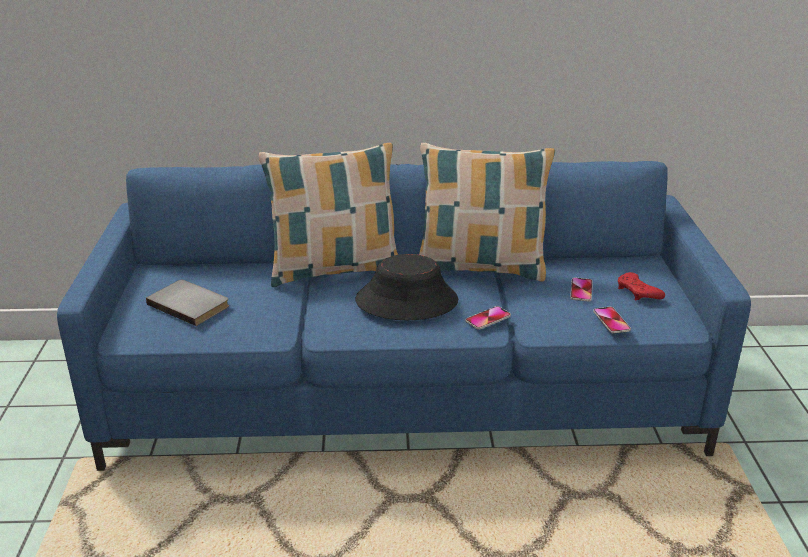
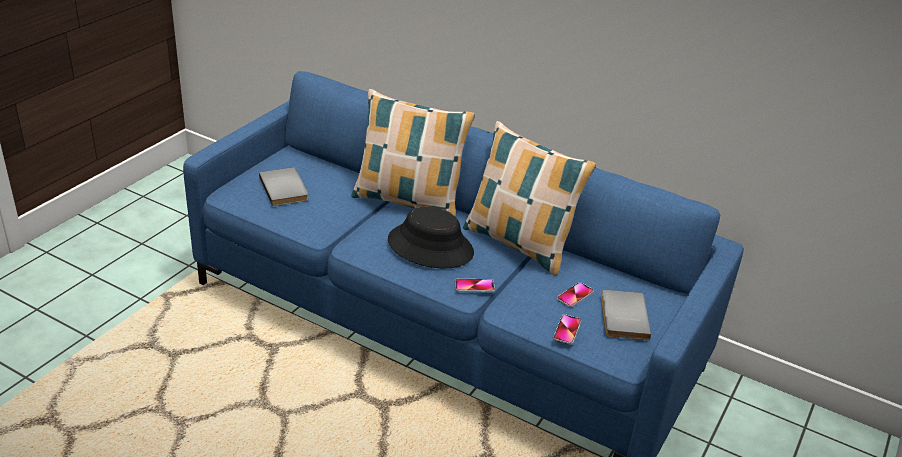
camera: 30 degrees right, 5 degrees up
red game controller [618,272,665,300] -> grey book [601,290,651,340]

